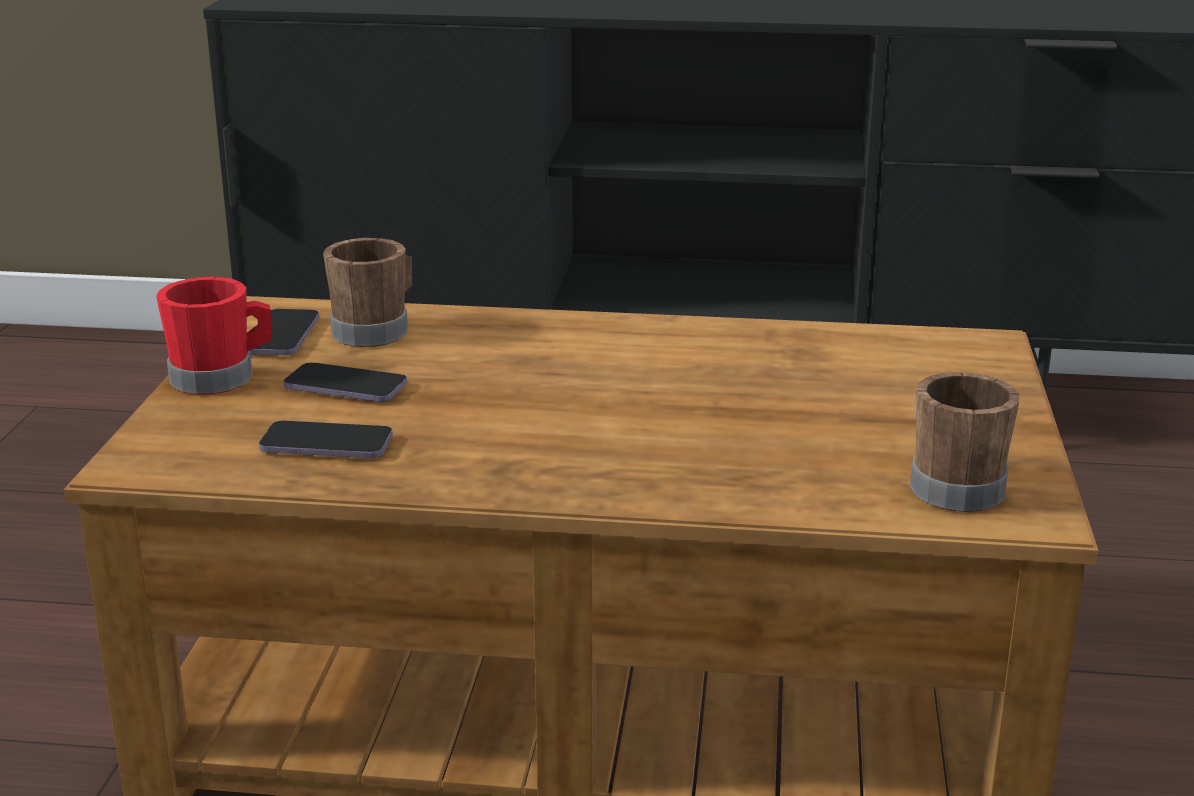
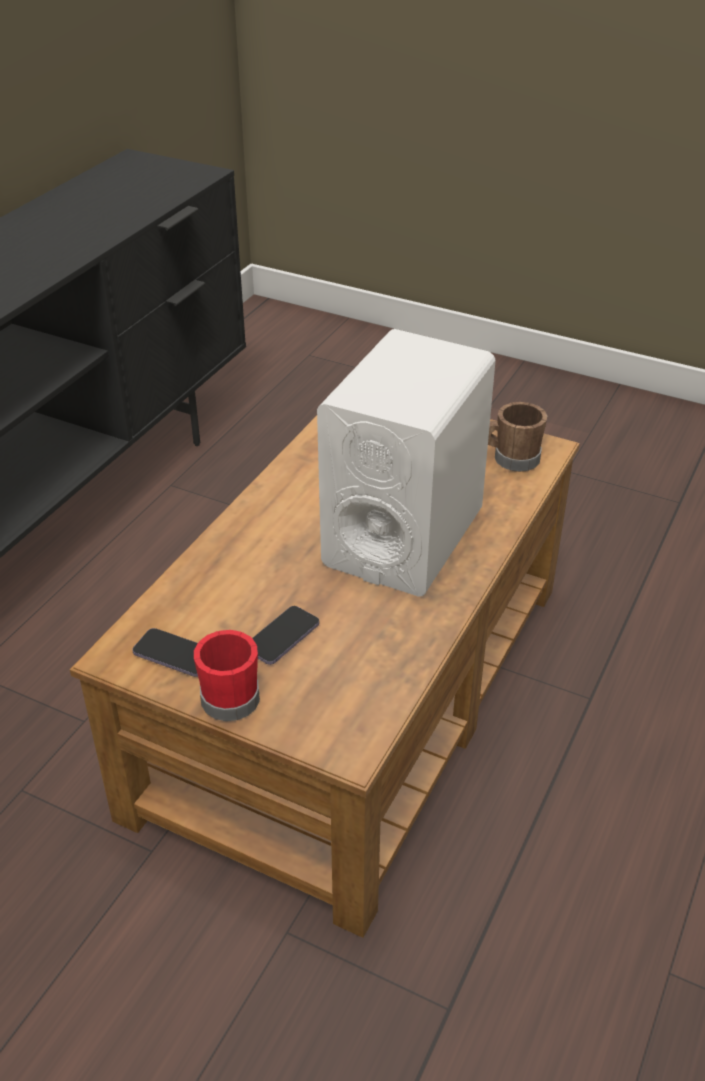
camera: 70 degrees left, 15 degrees up
phone [259,420,393,458] -> none
brown mug [323,238,412,347] -> none
none -> white speaker [317,329,496,597]

